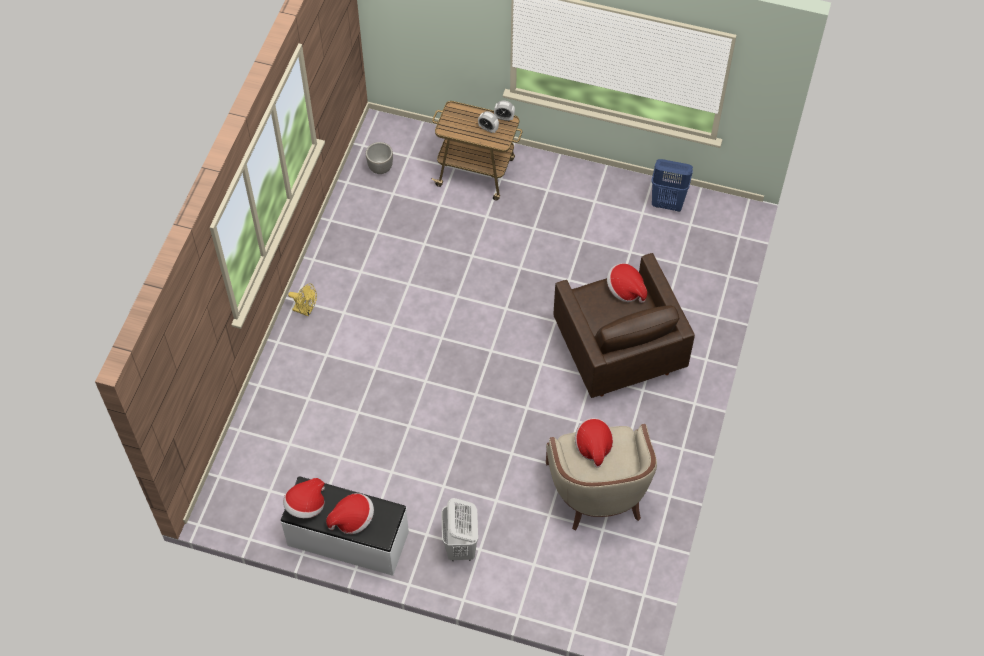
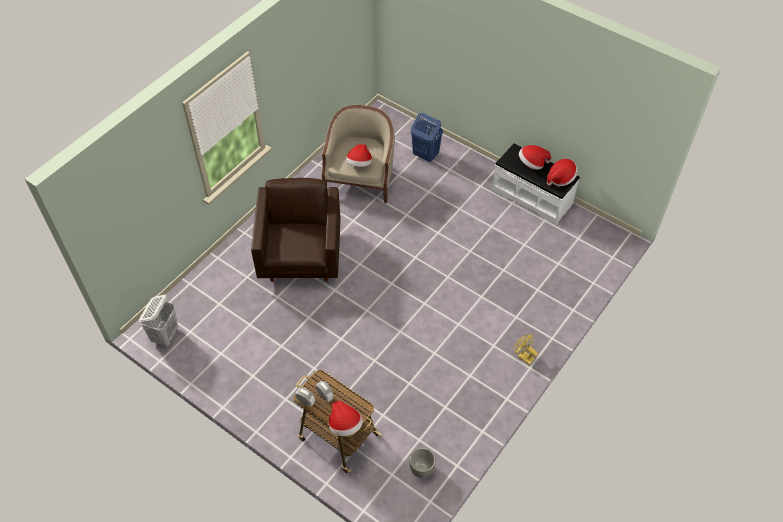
camera: 160 degrees left, 5 degrees down
white laundry basket [441,498,478,562] -> white laundry basket moved to [139,295,178,346]
hat [607,263,647,303] -> hat moved to [329,400,363,436]
blue laundry basket [652,159,693,212] -> blue laundry basket moved to [411,113,443,162]

